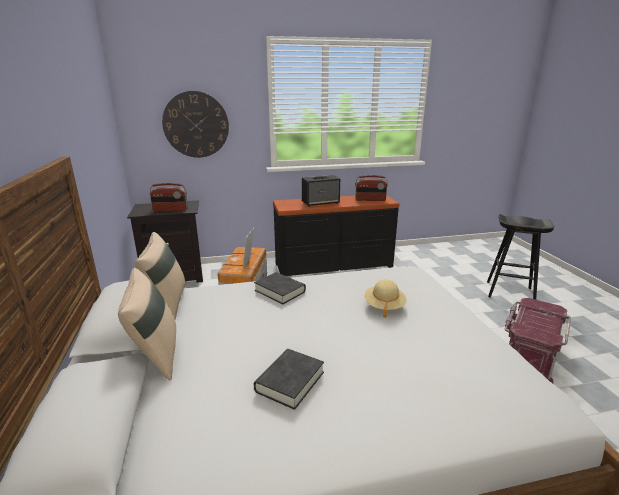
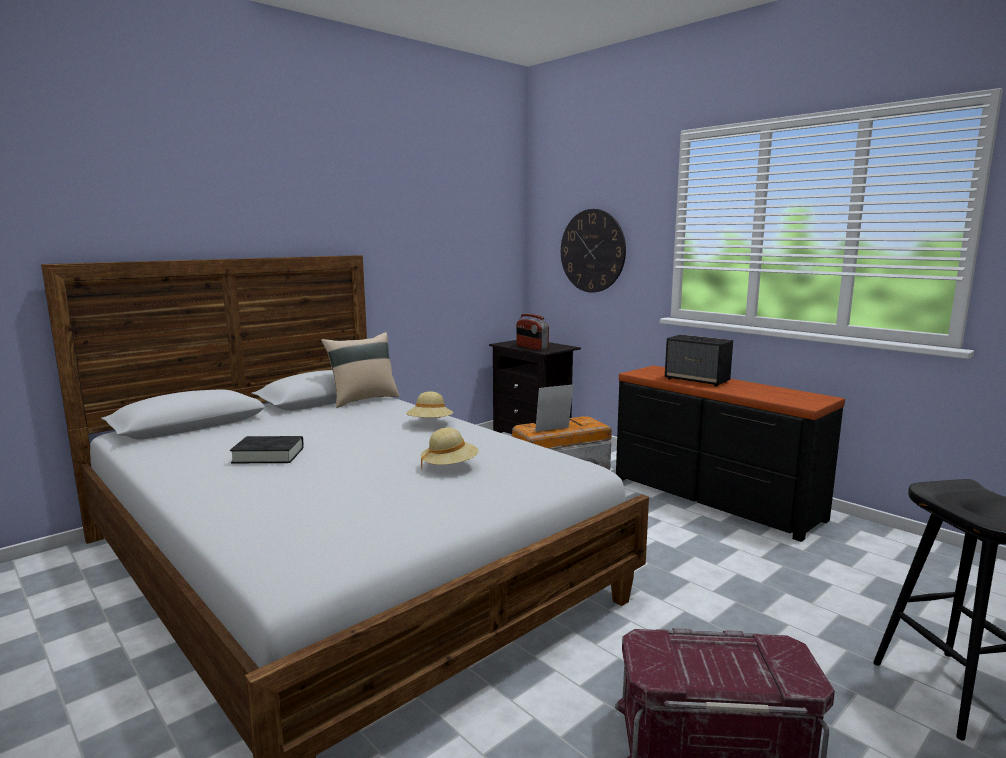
camera: 60 degrees right, 10 degrees down
beige pillow [118,268,176,380] -> none
black book [254,272,306,304] -> beige hat [406,391,453,418]
radio [355,175,388,201] -> none

